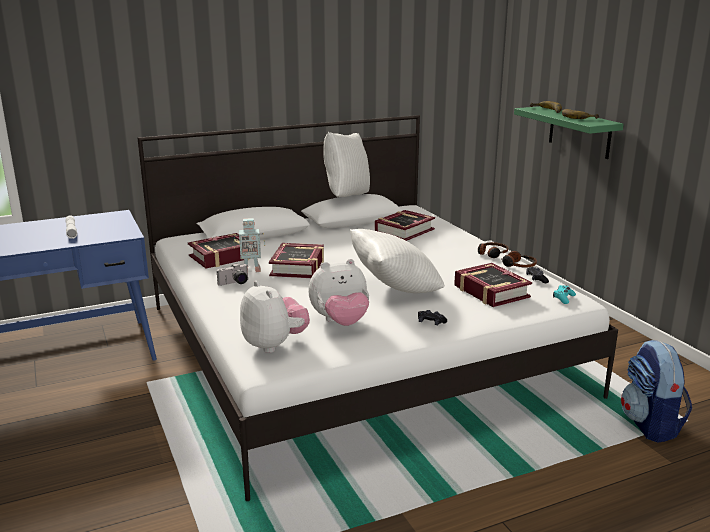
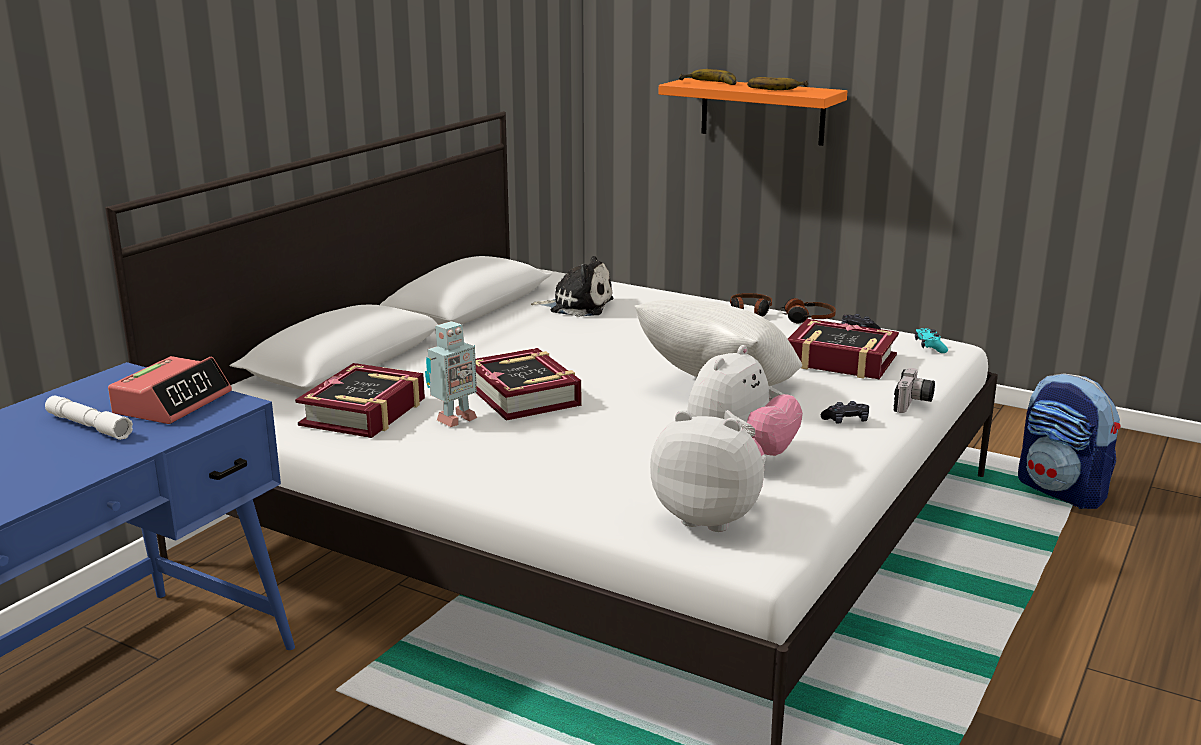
camera: 35 degrees left, 0 degrees up
camera [217,263,248,286] -> camera moved to [893,368,935,413]
white pillow [323,132,370,197] -> none
book [375,210,435,241] -> plush toy [531,256,614,317]
green shelf [514,106,624,159] -> orange shelf [659,78,847,146]
none -> alarm clock [108,356,232,424]

